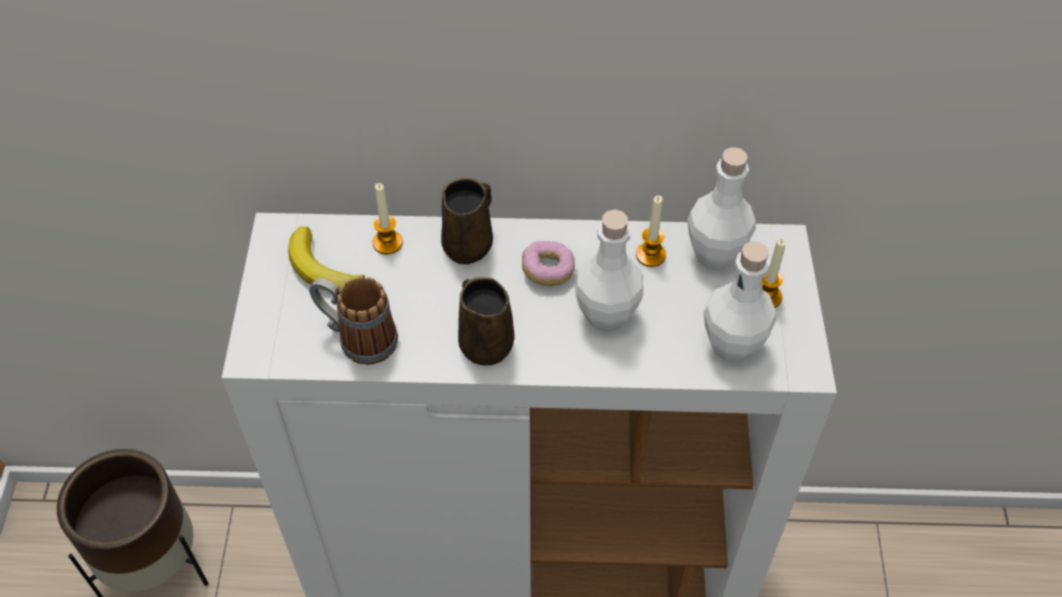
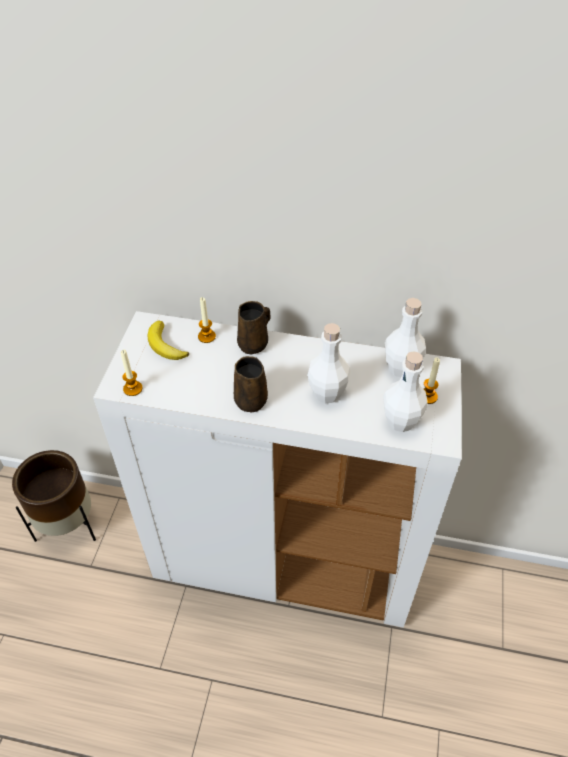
camera: 10 degrees right, 5 degrees down
mug [309,276,398,365] -> none
donut [522,241,575,286] -> none
candle [636,195,666,267] -> candle moved to [121,350,143,396]

